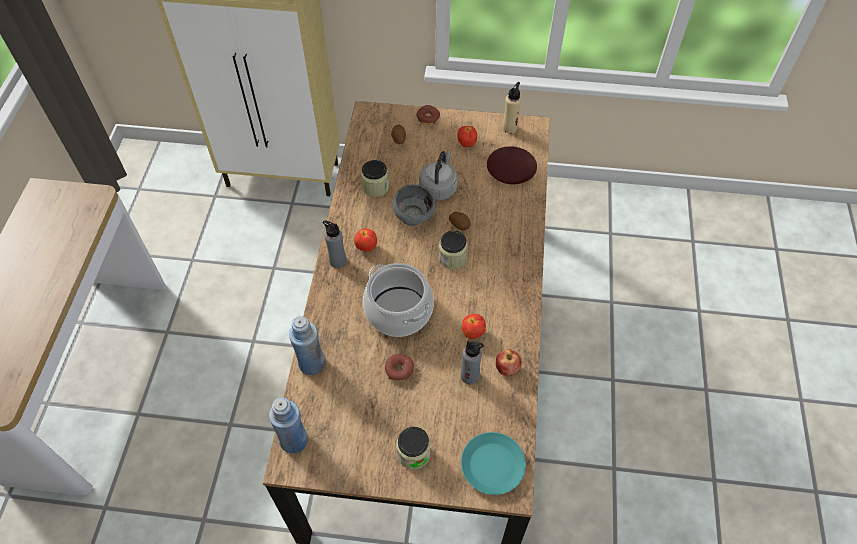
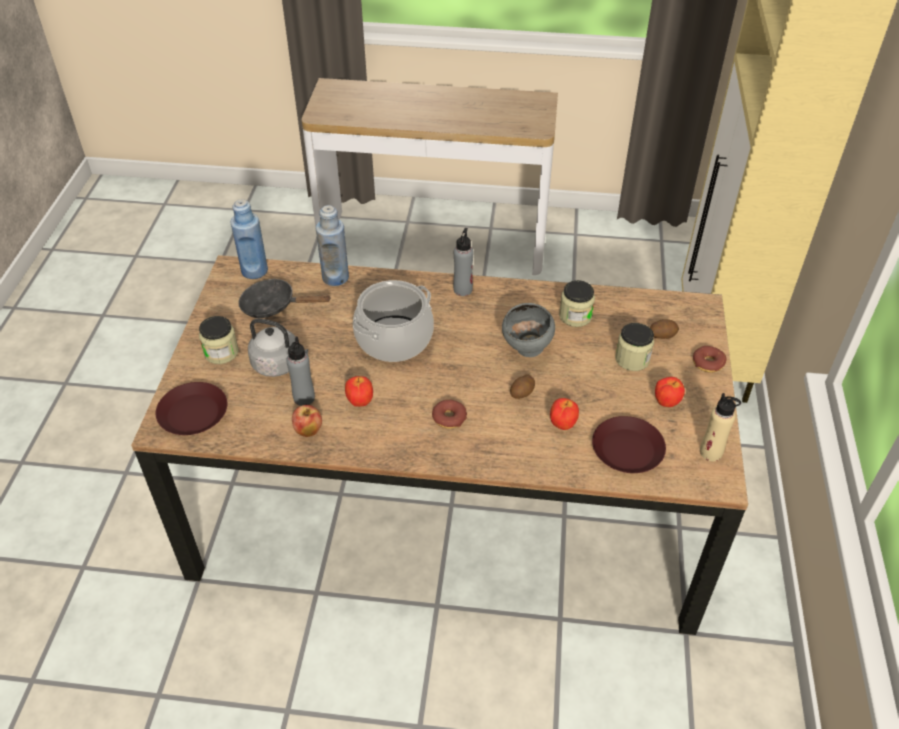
camera: 90 degrees right, 10 degrees down
apple [354,228,377,252] -> apple moved to [550,398,579,430]
donut [385,354,414,381] -> donut moved to [432,399,467,429]
grey kettle [419,151,458,201] -> grey kettle moved to [248,318,308,377]
jar [438,230,468,269] -> jar moved to [615,323,654,371]
turquoise plate [461,432,526,495] -> brown plate [156,382,227,435]
none -> black frying pan [238,278,331,318]

